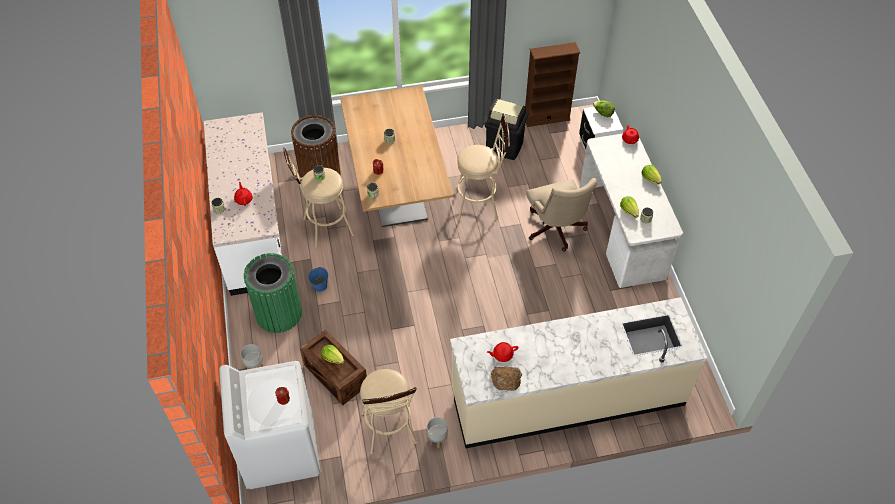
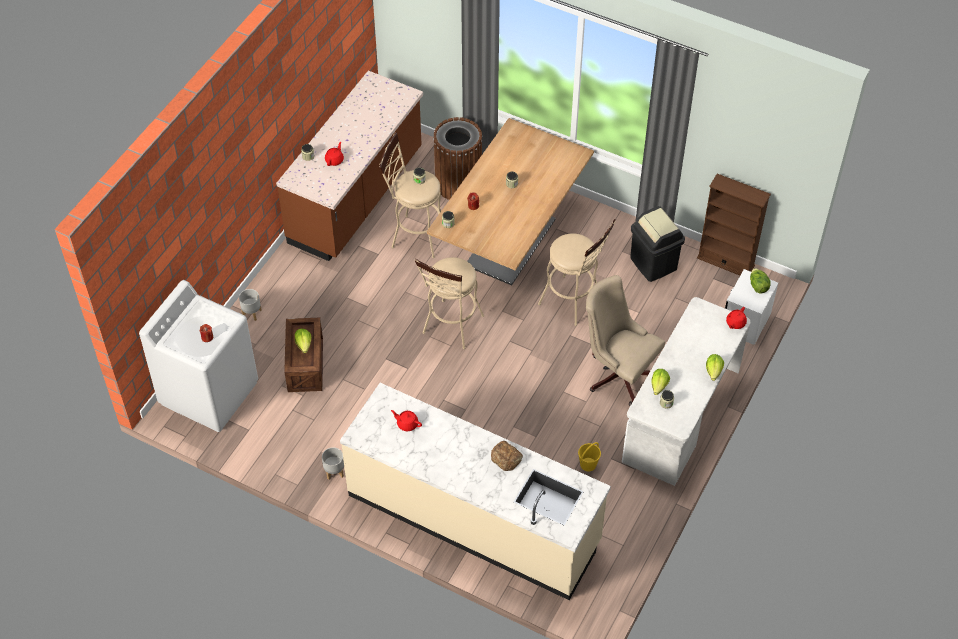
camera: 40 degrees right, 0 degrees up
white counter [204,112,282,296] -> brown counter [276,71,423,261]
green trash can [244,253,302,333] -> none
blue bucket [308,267,328,292] -> none
beige stool [360,369,417,455] -> beige stool moved to [414,257,484,349]
bread [491,366,522,391] -> bread moved to [491,441,523,471]
beige office chair [526,178,597,252] -> beige office chair turned 105 degrees clockwise [586,275,665,406]
none -> yellow bucket [578,442,601,472]

